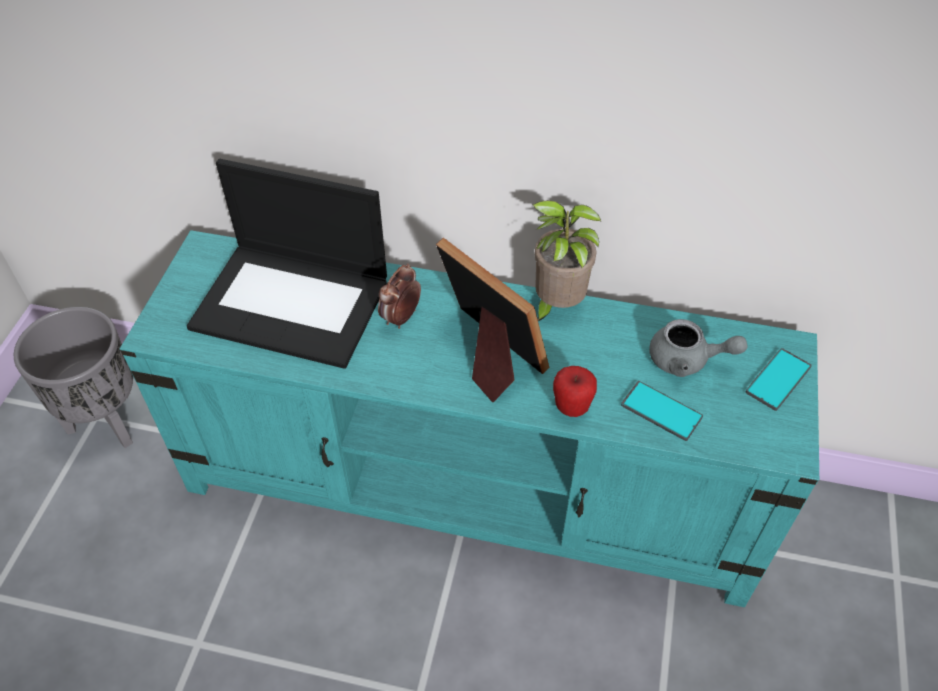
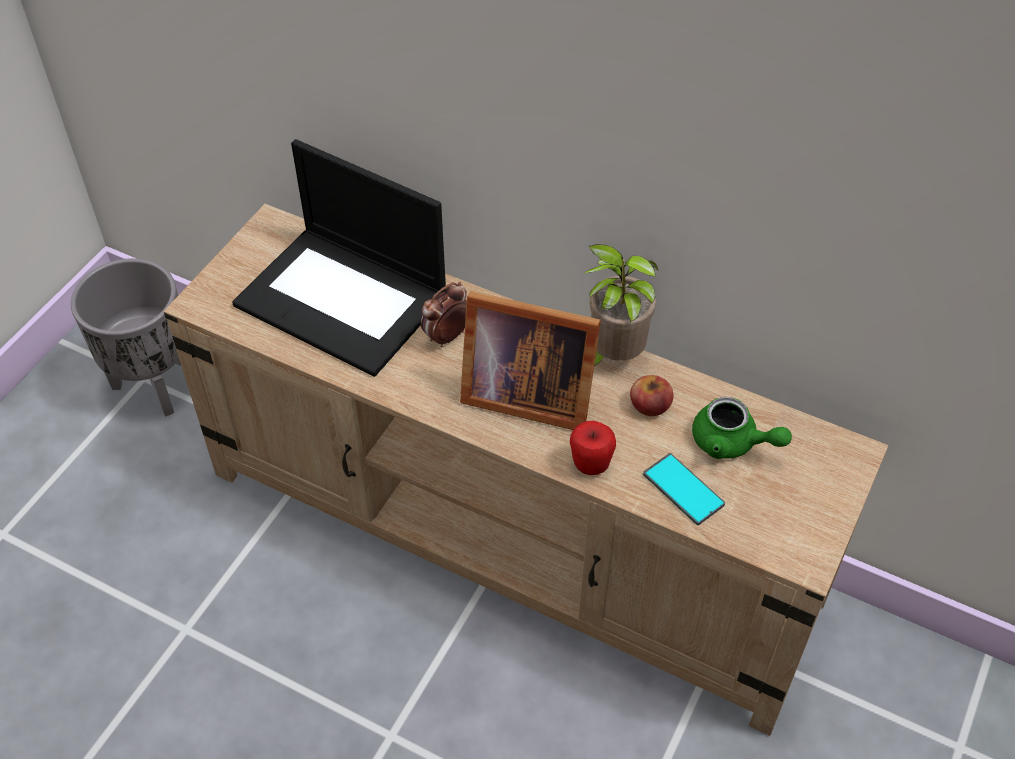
camera: 15 degrees right, 0 degrees up
turquoise tv stand [120,230,819,607] -> beige tv stand [164,204,888,736]
picture frame [436,238,549,402] -> picture frame turned 135 degrees clockwise [460,291,601,430]
grey teapot [649,319,747,377] -> green teapot [692,397,792,459]
phone [746,348,812,411] -> none
none -> apple [630,375,673,416]

